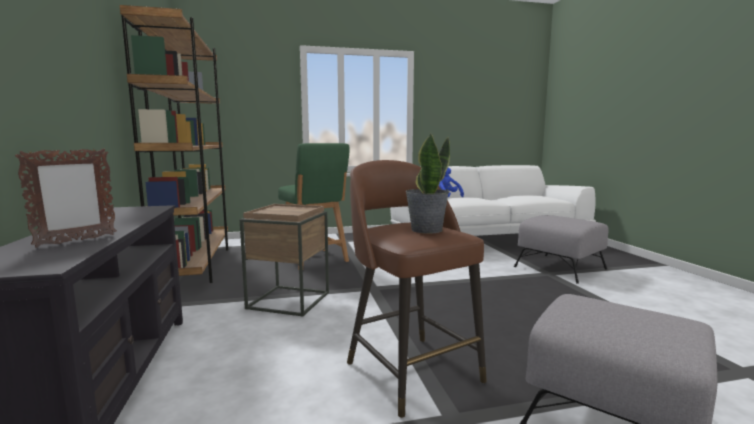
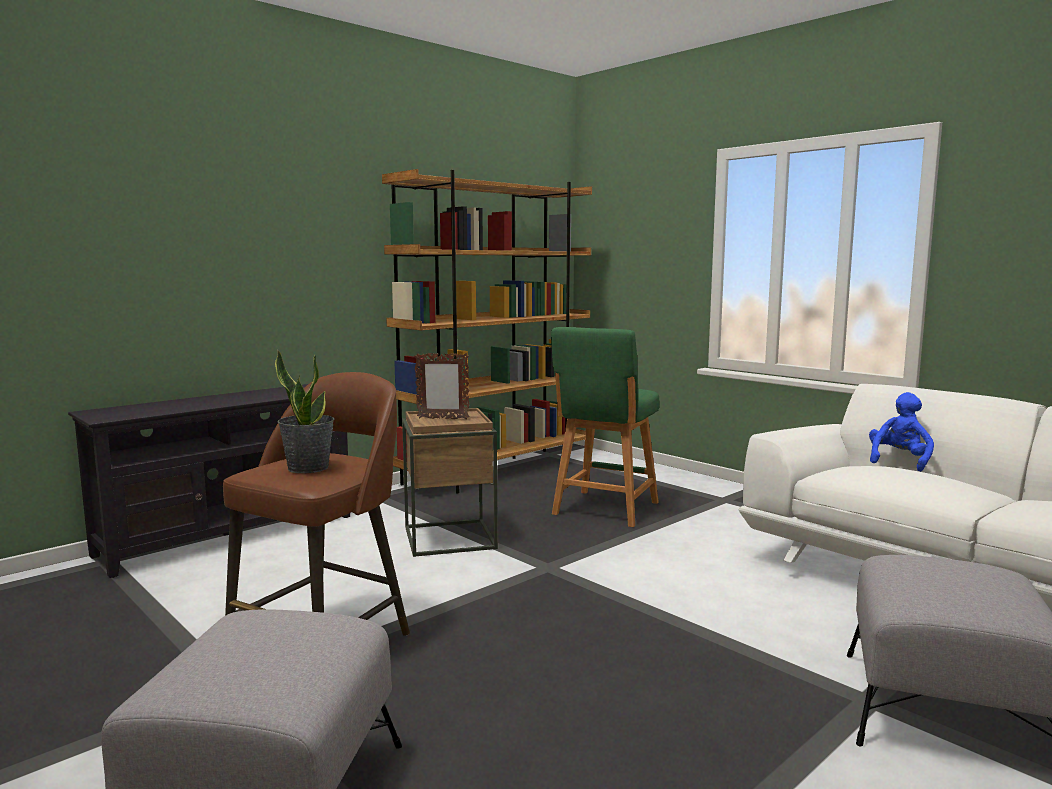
camera: 60 degrees right, 0 degrees up
picture frame [15,148,117,248] -> picture frame moved to [414,352,470,420]

